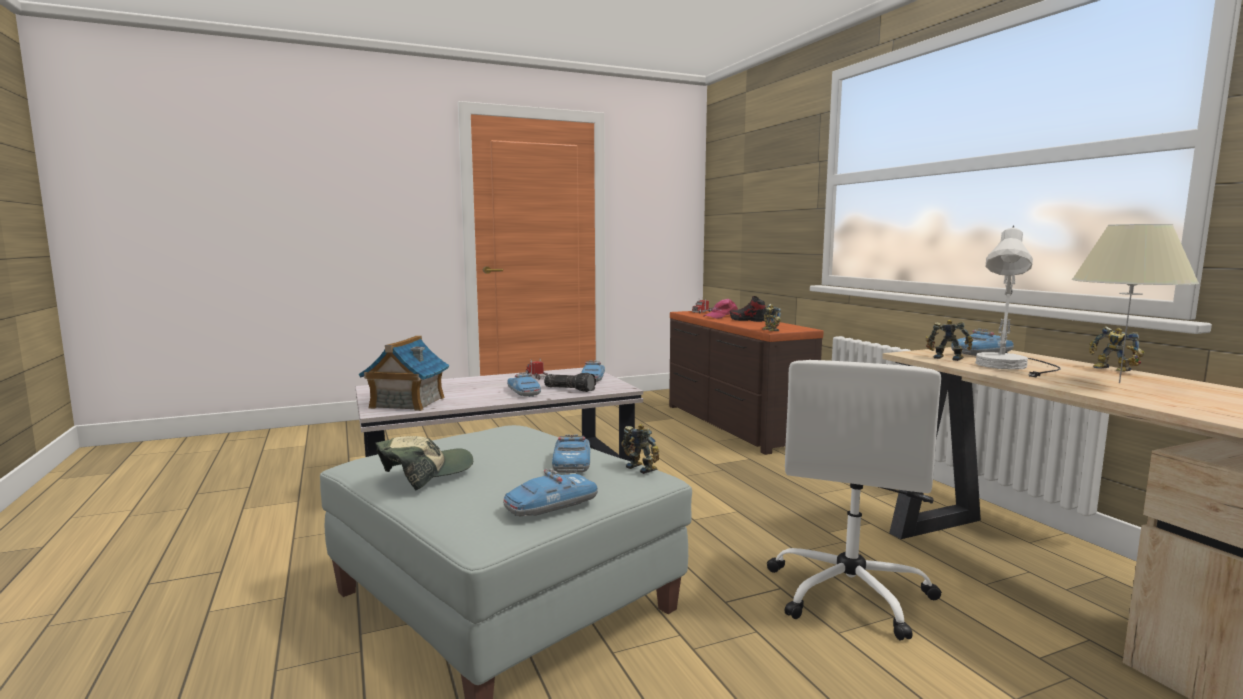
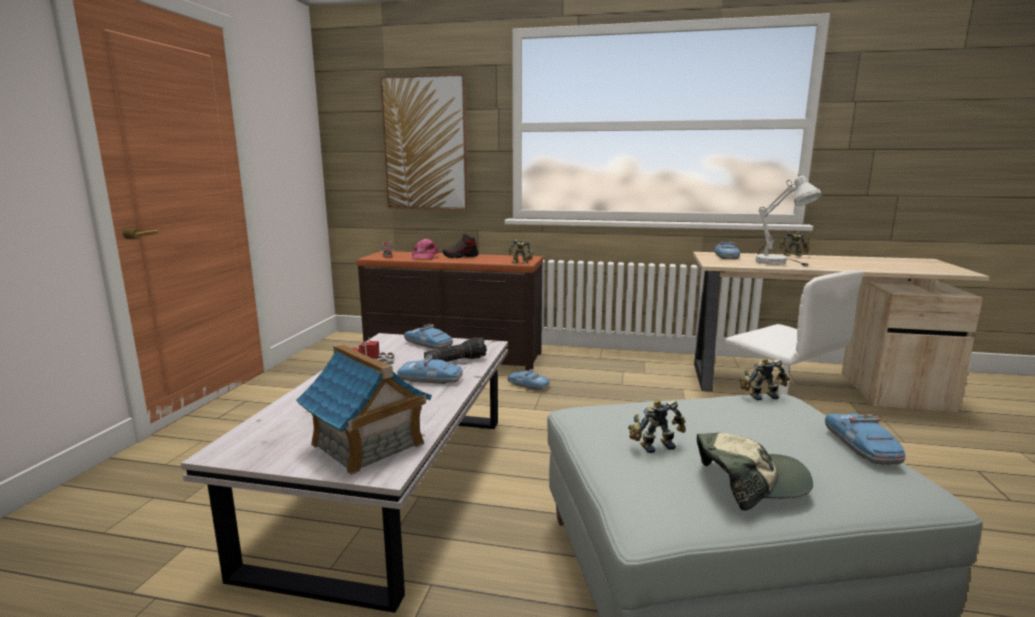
camera: 55 degrees left, 5 degrees up
cap [376,436,473,490] -> cap turned 90 degrees clockwise [697,432,813,511]
toy car [552,434,590,473] -> toy car moved to [508,369,550,390]
toy robot [925,320,973,361] -> toy robot moved to [628,399,686,453]
beige table lamp [1072,224,1199,383] -> none
none -> picture [380,74,468,210]

